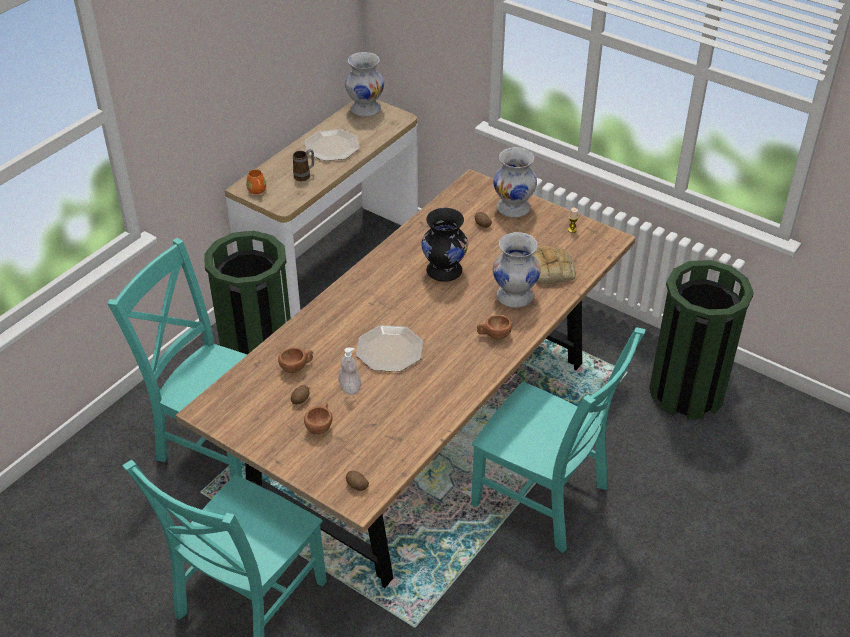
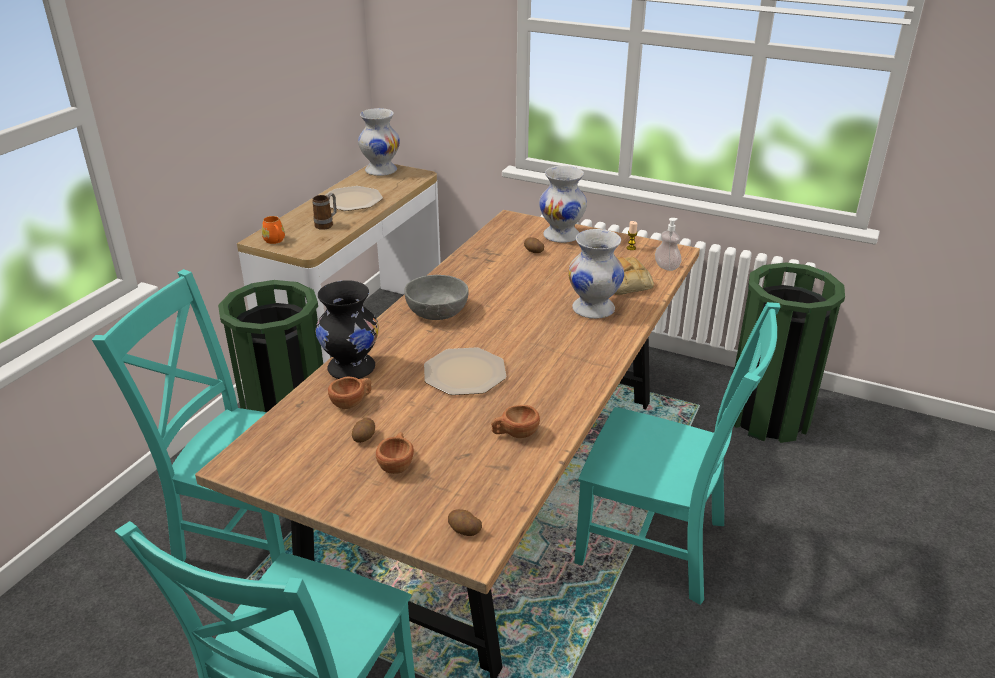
camera: 10 degrees left, 10 degrees down
soap dispenser [338,348,361,395] -> soap dispenser moved to [655,218,681,271]
black vase [421,208,468,282] -> black vase moved to [316,280,379,379]
brown cup [477,315,512,339] -> brown cup moved to [491,405,540,438]
none -> grey bowl [404,275,469,320]

